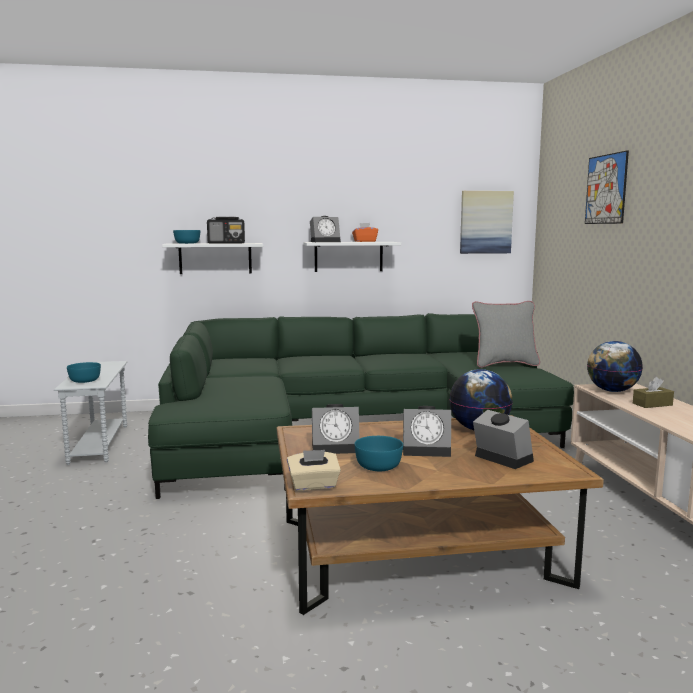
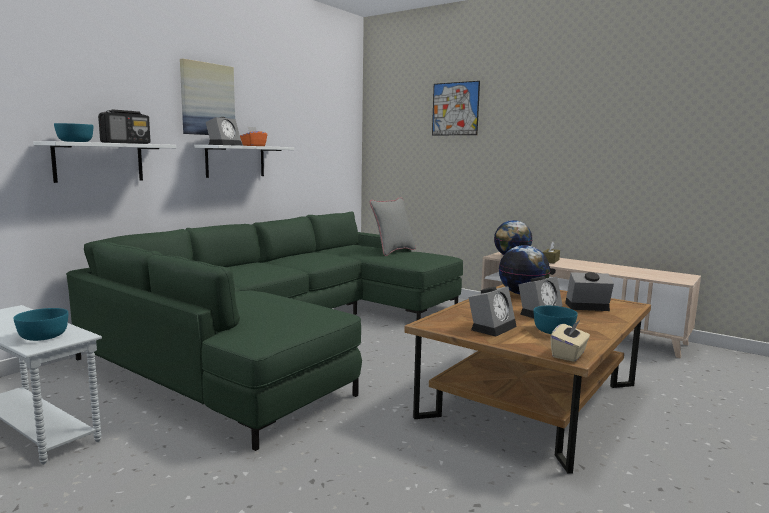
camera: 45 degrees left, 0 degrees up
picture [460,191,514,254] -> picture moved to [180,58,235,135]

